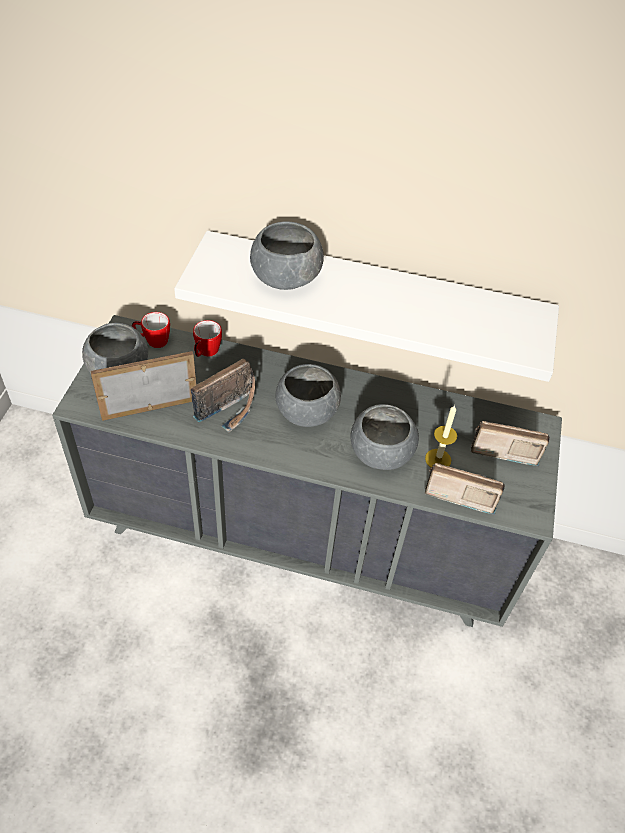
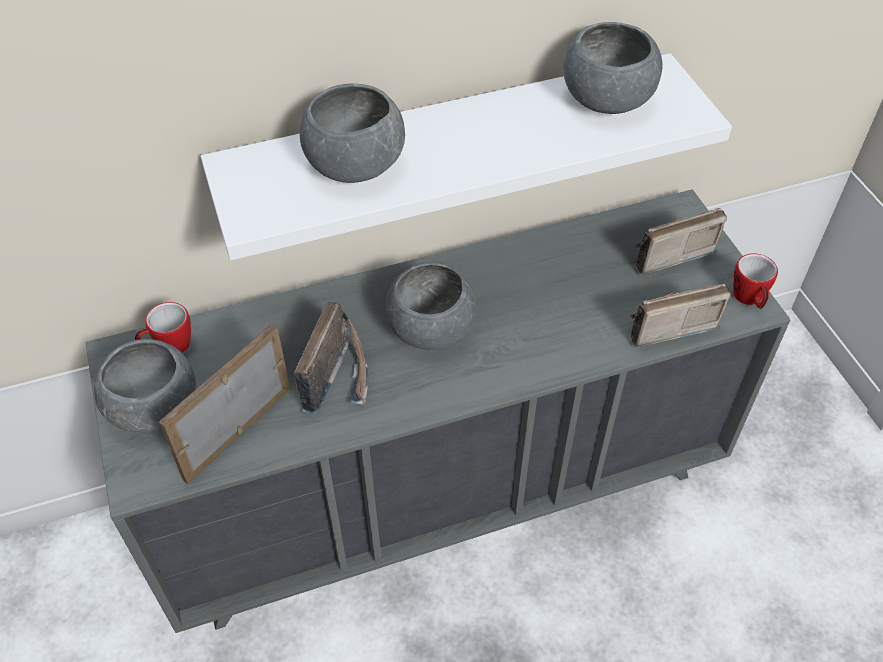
camera: 30 degrees left, 0 degrees up
mug [193,320,222,357] -> mug moved to [733,253,778,309]
grey bowl [351,404,419,470] -> grey bowl moved to [563,22,663,114]
candle [425,405,457,467] -> none

